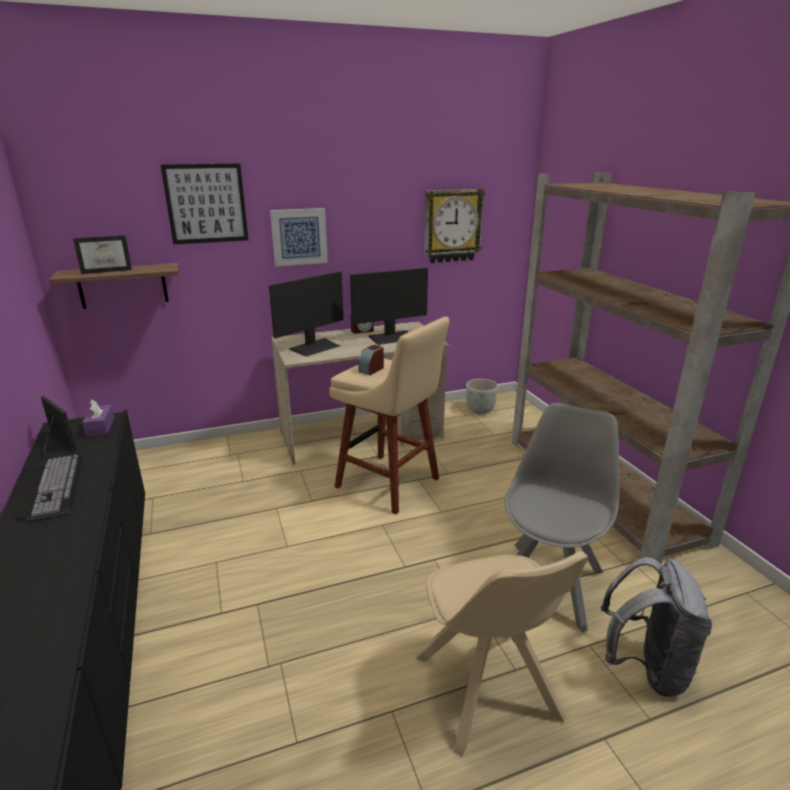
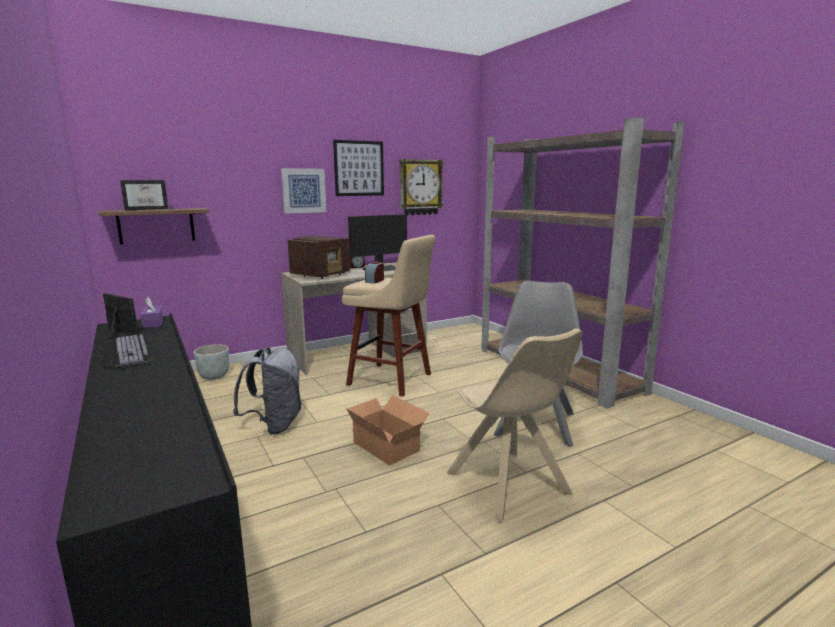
camera: 10 degrees left, 10 degrees down
picture [161,163,248,244] -> picture moved to [333,140,384,196]
monitor [269,272,344,357] -> radio [288,236,350,279]
grey planter [466,379,498,414] -> grey planter moved to [193,344,229,380]
grey backpack [601,557,712,697] -> grey backpack moved to [233,347,301,435]
none -> cardboard box [346,395,430,465]

